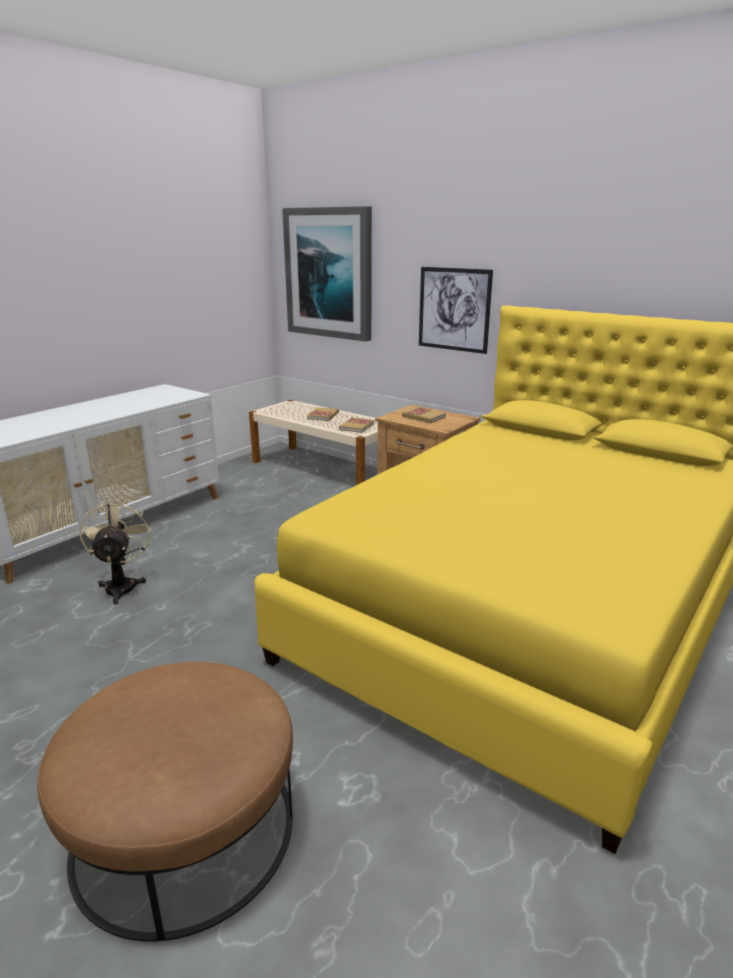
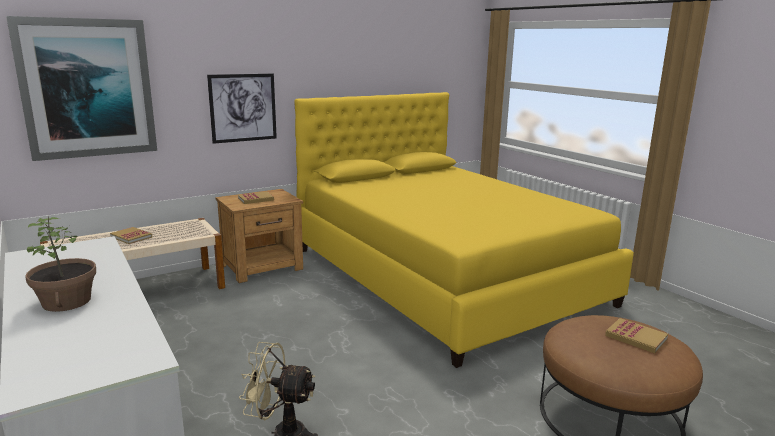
camera: 70 degrees left, 5 degrees down
book [339,417,374,433] -> book moved to [605,318,668,353]
none -> potted plant [25,217,96,312]

